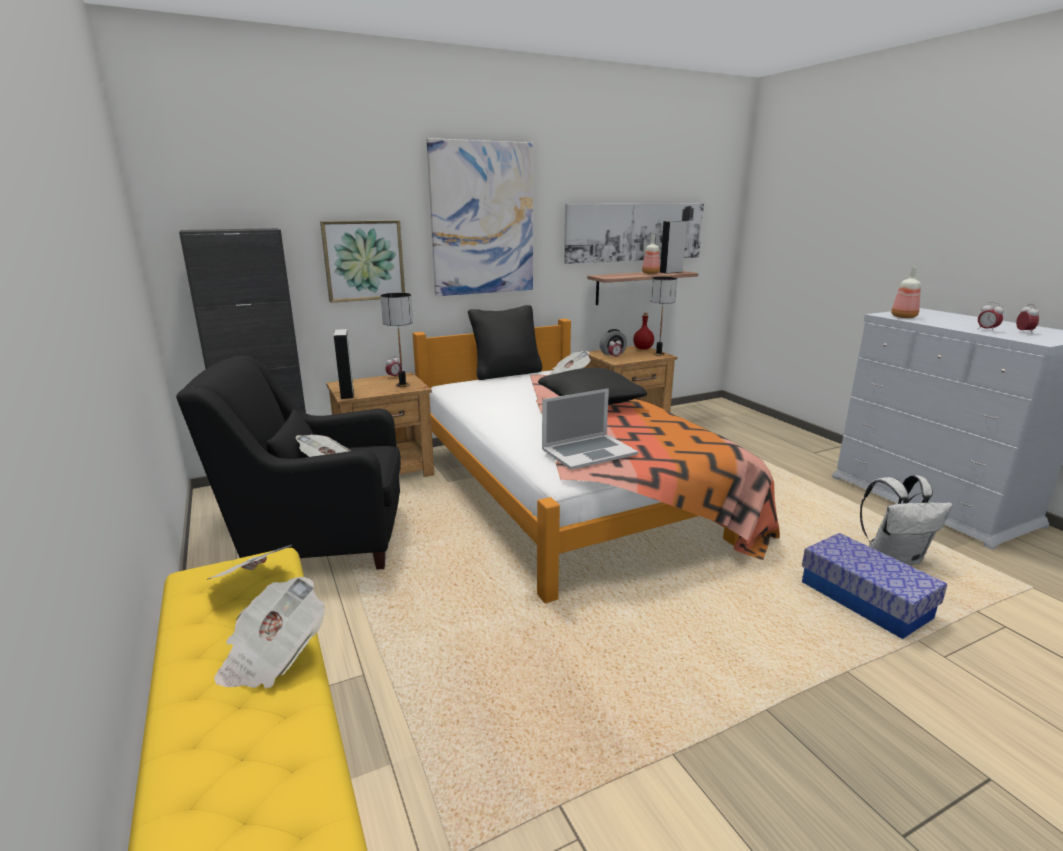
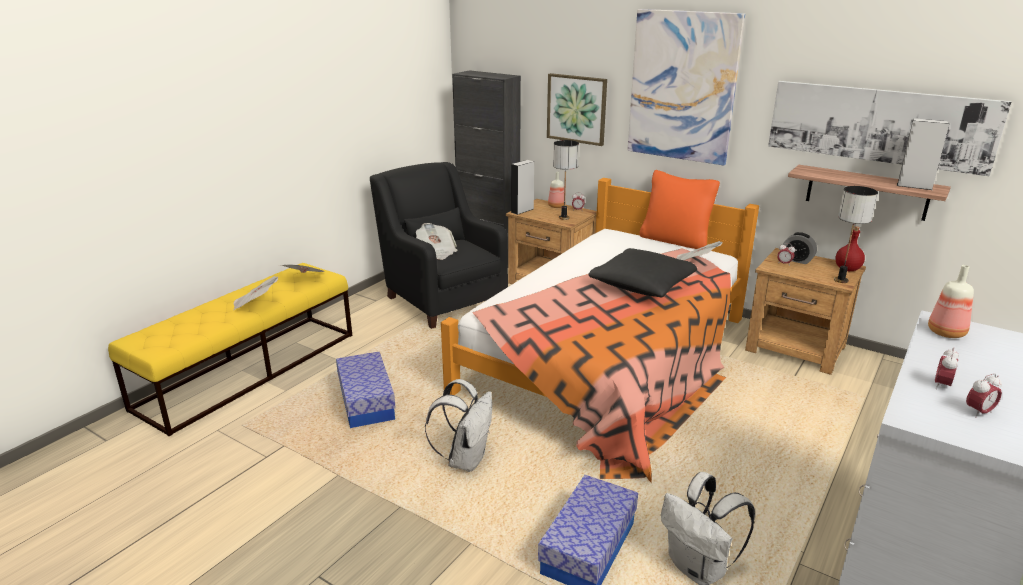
camera: 60 degrees right, 5 degrees up
black pillow [468,305,542,380] -> orange pillow [639,170,720,249]
laptop [542,388,638,470] -> none
bottle [642,235,660,274] -> bottle moved to [548,171,564,208]
none -> storage box [336,352,396,428]
none -> white backpack [425,379,492,472]

